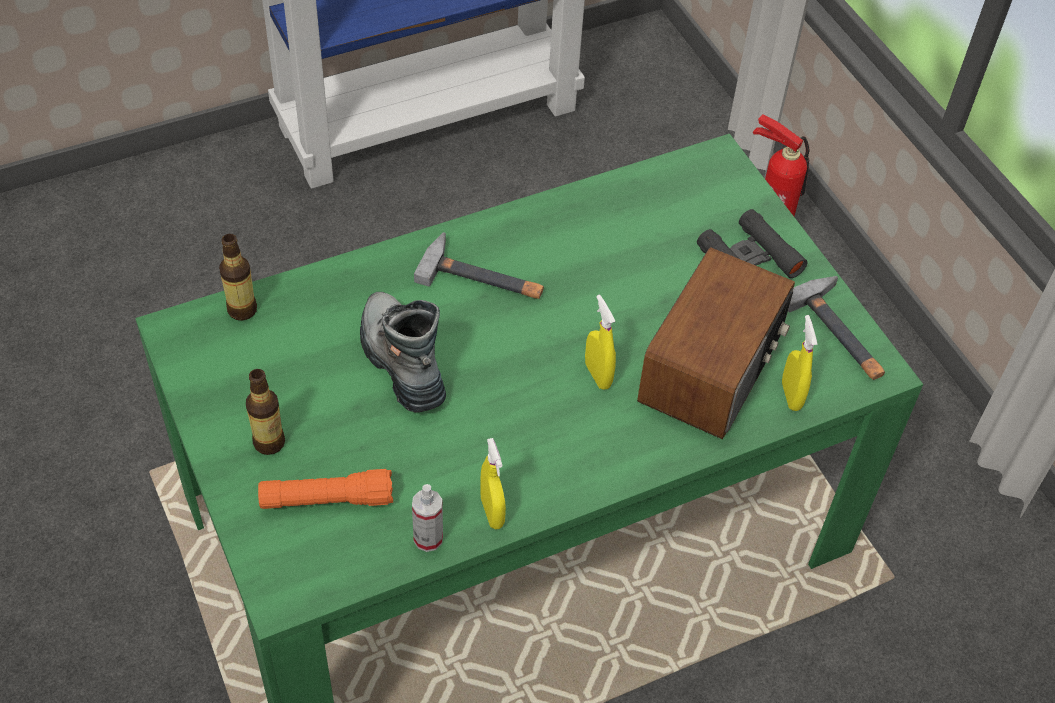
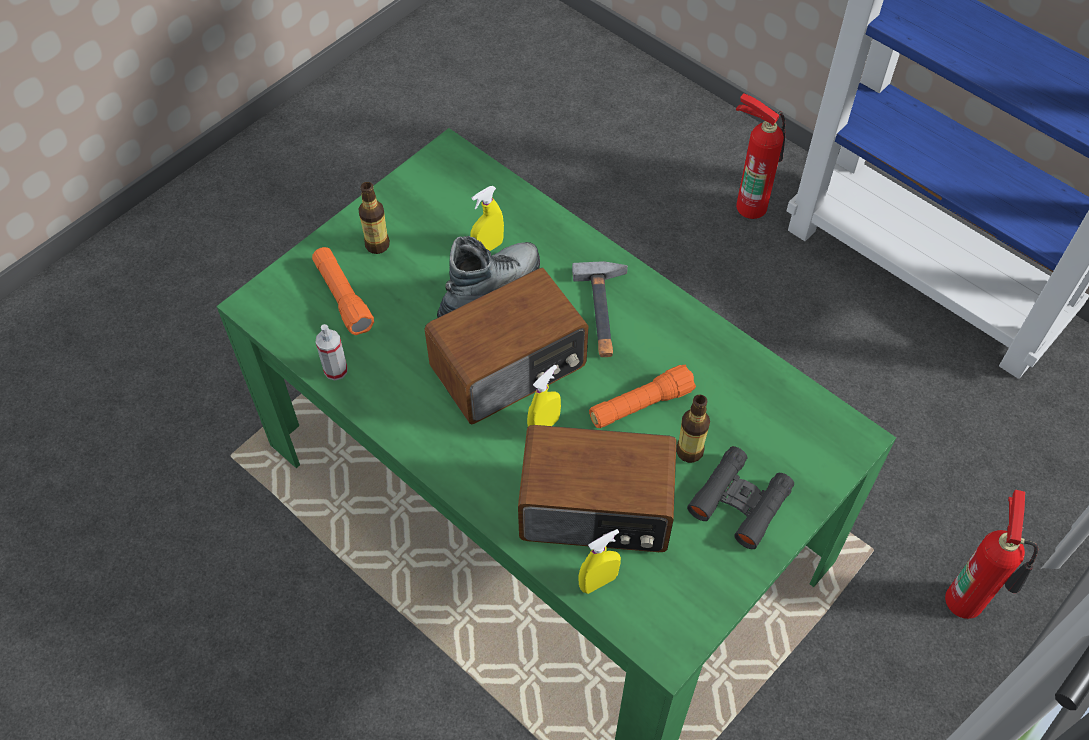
camera: 70 degrees right, 5 degrees up
bottle [219,234,257,321] -> bottle moved to [676,394,710,463]
yellow spray bottle [480,438,506,530] -> yellow spray bottle moved to [471,186,504,251]
hammer [788,276,885,380] -> none
none -> radio [424,268,589,424]
none -> orange flashlight [589,365,696,428]
none -> fire extinguisher [736,93,786,219]

